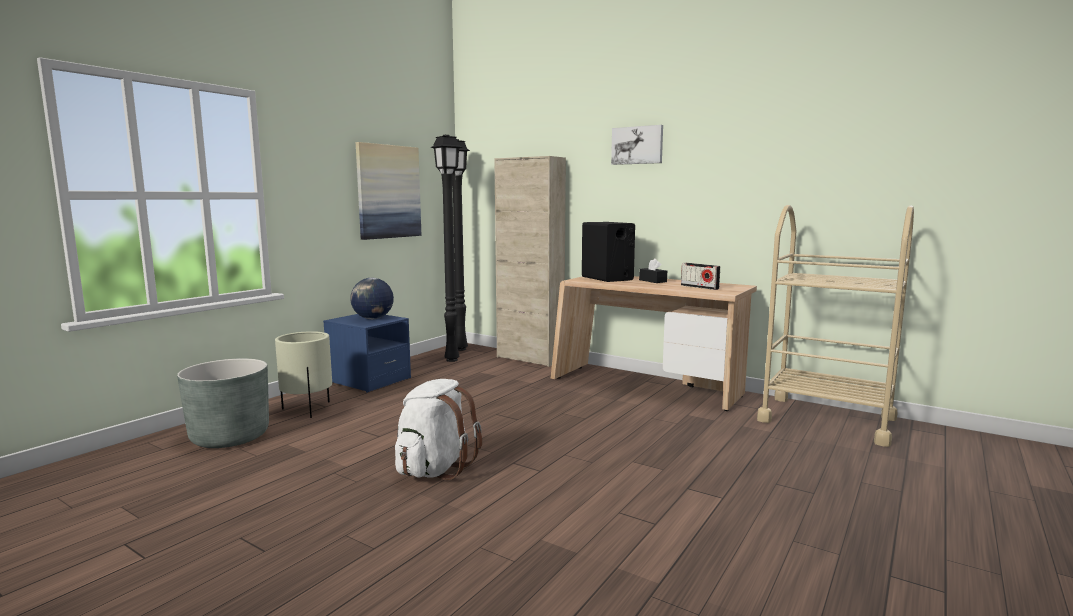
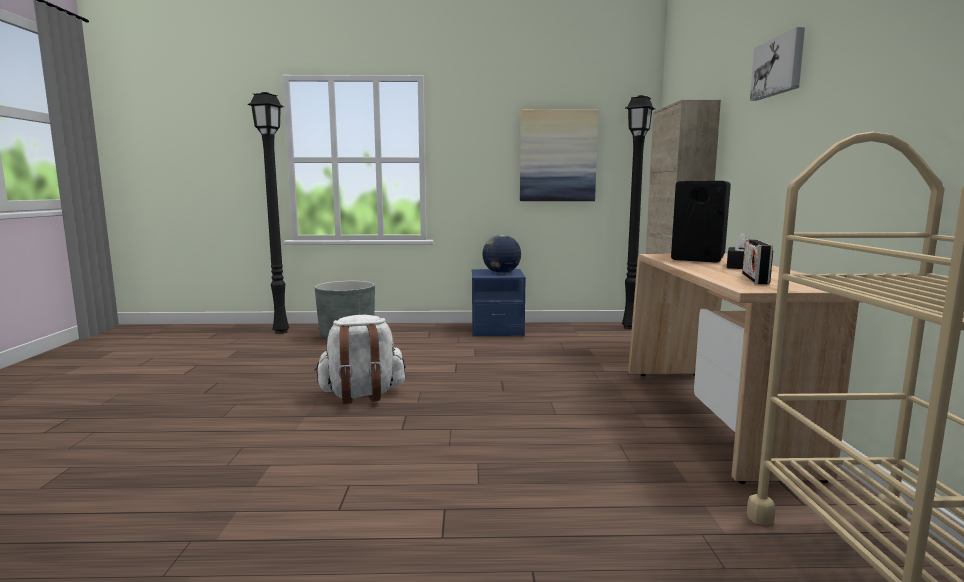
camera: 55 degrees right, 0 degrees up
beige planter [275,331,332,418] -> none
black floor lamp [431,135,462,362] -> black floor lamp moved to [247,92,289,334]

